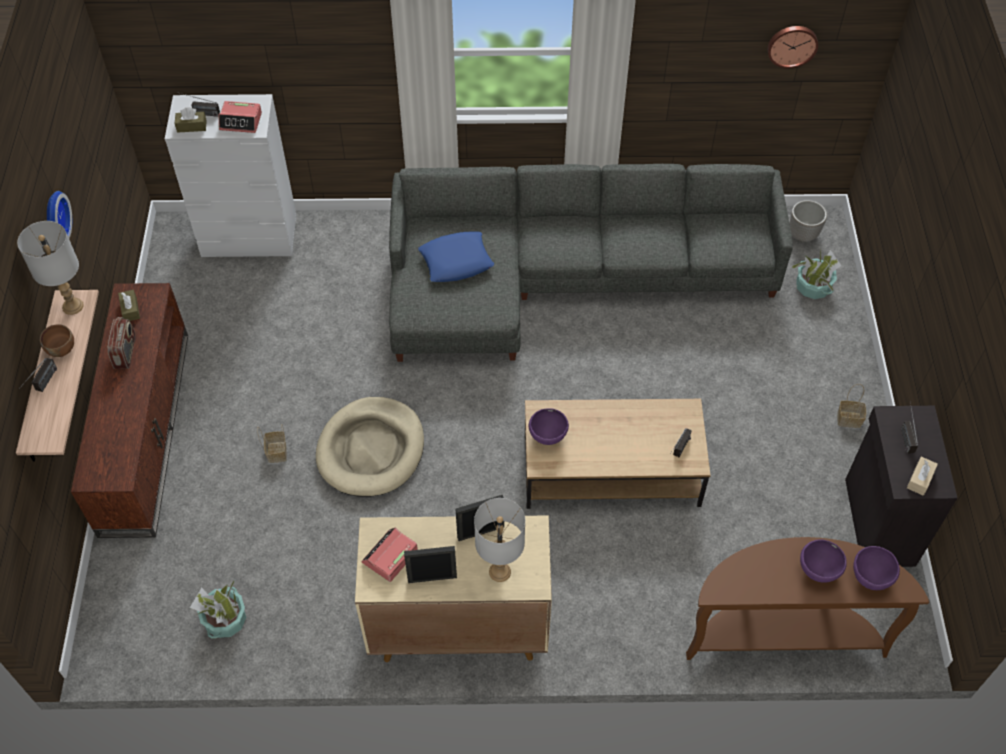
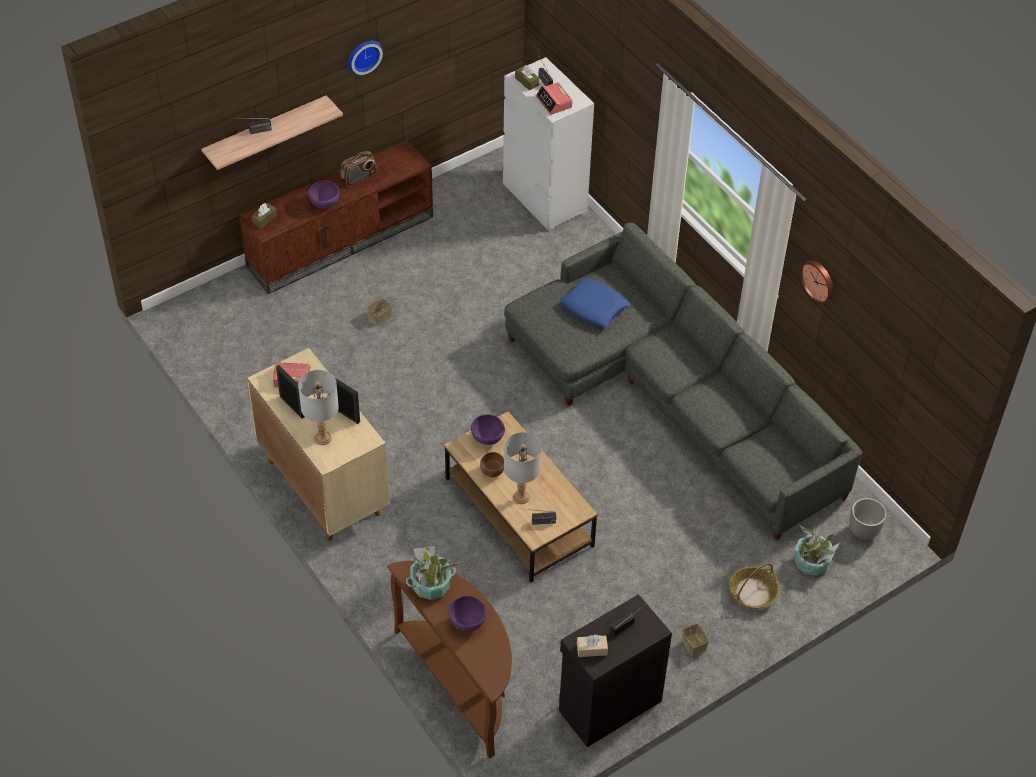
camera: 55 degrees right, 5 degrees down
grey table lamp [17,221,84,315] -> grey table lamp moved to [504,432,542,504]
brown bowl [40,324,74,357] -> brown bowl moved to [480,452,504,477]
brown tissue box [118,290,140,321] -> brown tissue box moved to [251,203,277,228]
potted plant [190,579,246,639] -> potted plant moved to [406,546,460,600]
beige dog bed [316,397,424,497] -> none
wall clock [768,26,818,68] -> wall clock moved to [799,260,834,304]
purple bowl [853,546,900,590] -> purple bowl moved to [308,181,340,209]
none -> basket [729,563,779,609]

